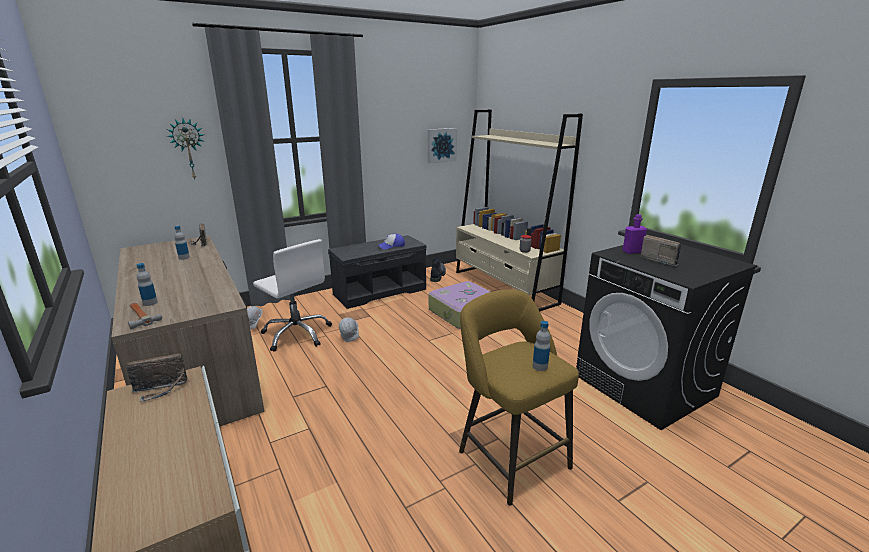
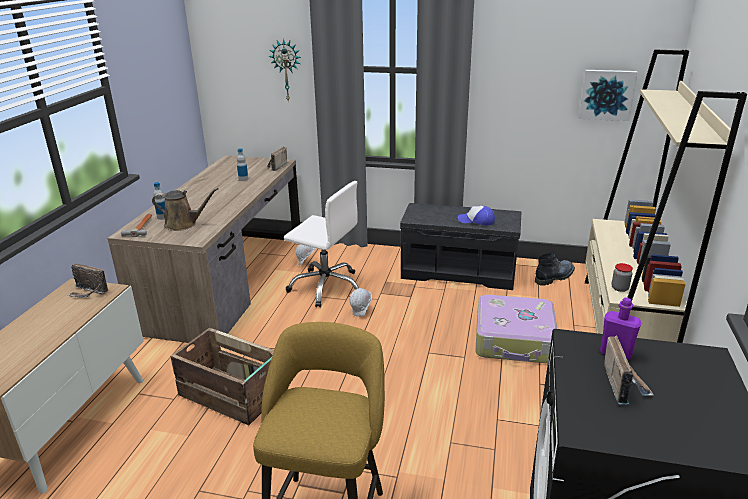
camera: 45 degrees right, 5 degrees up
white office chair [253,239,332,352] -> white office chair turned 60 degrees counterclockwise [284,181,359,308]
bottle [532,321,550,371] -> none
none -> brown watering can [152,188,219,231]
none -> crate [170,328,274,425]

